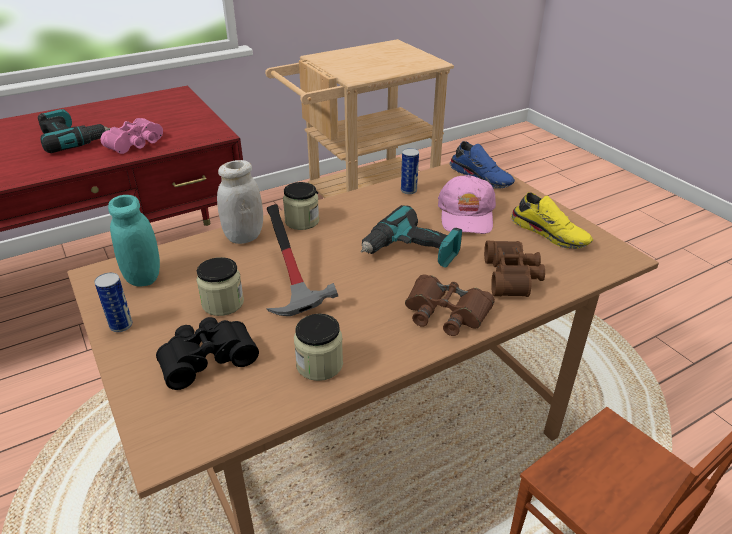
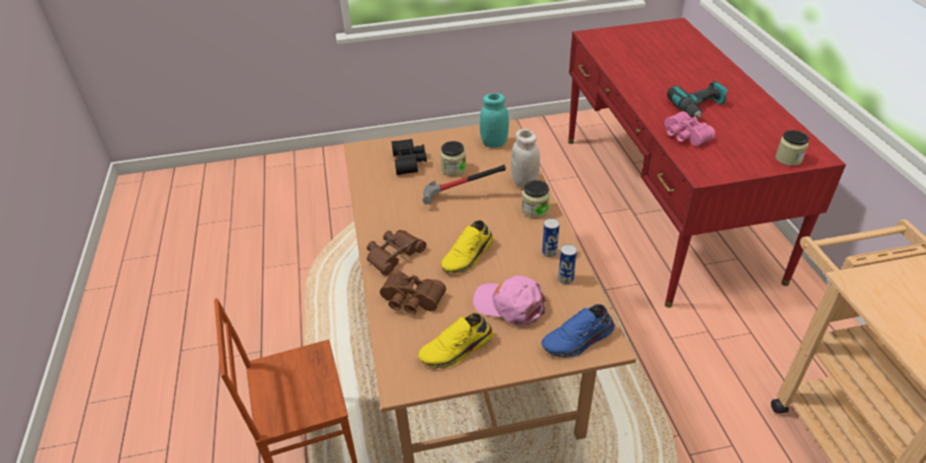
camera: 110 degrees right, 5 degrees up
can [94,273,132,332] -> can moved to [542,218,560,257]
jar [294,314,343,381] -> jar moved to [775,130,809,166]
power drill [361,205,462,268] -> yellow shoe [441,220,494,274]

